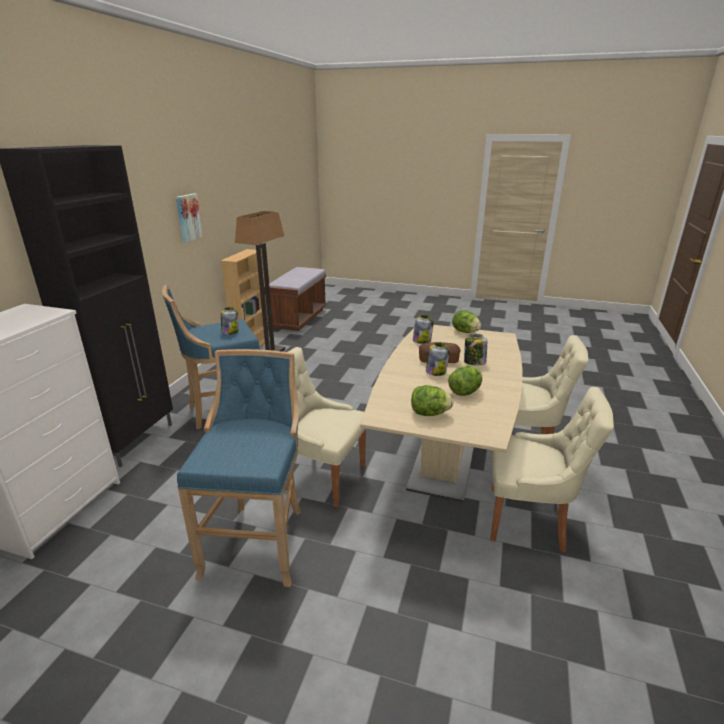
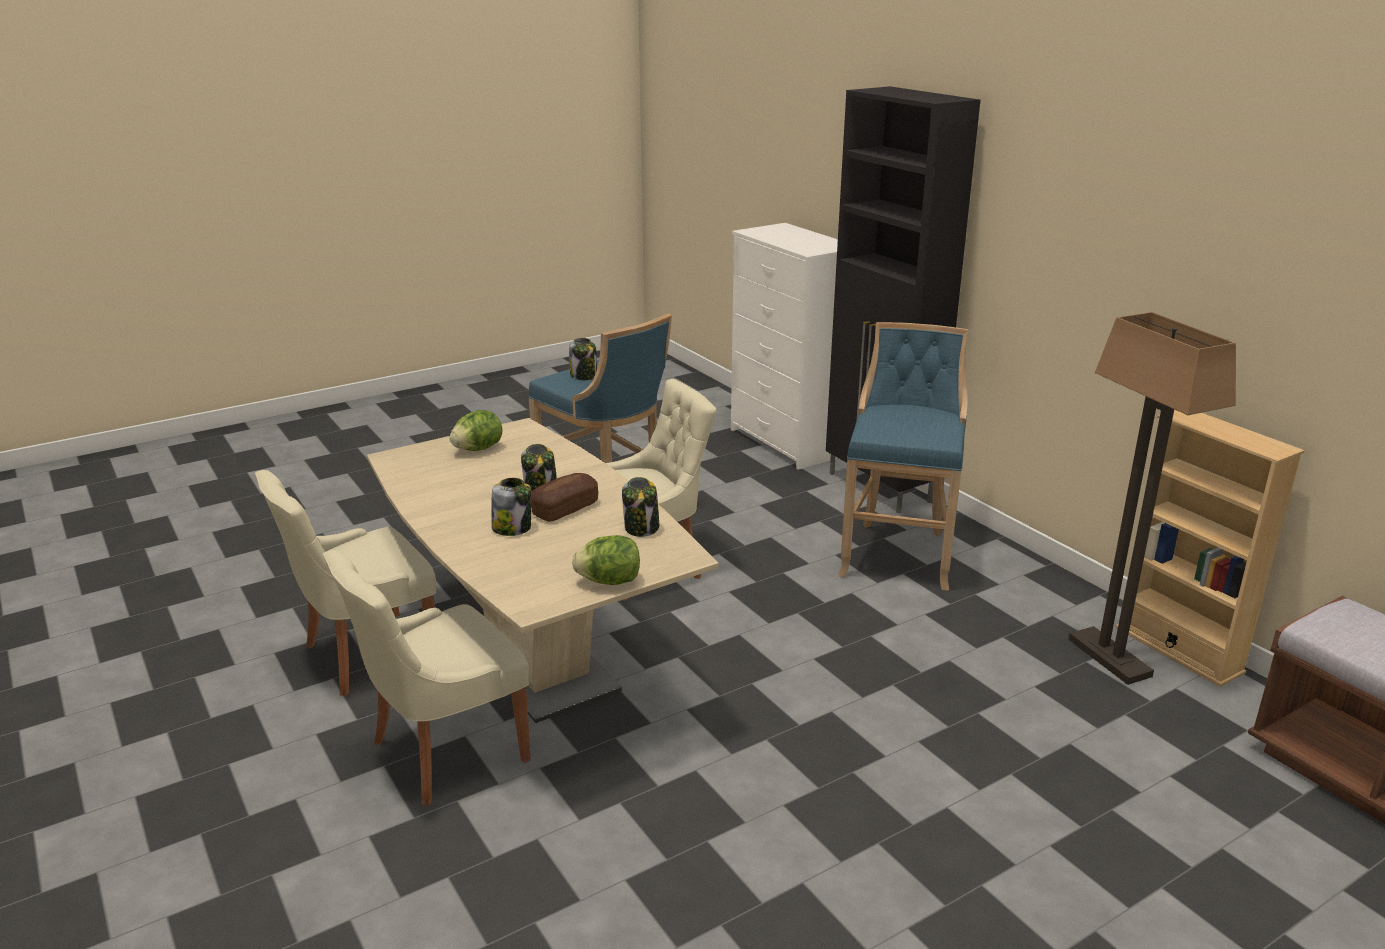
camera: 130 degrees right, 0 degrees up
picture [176,194,203,242] -> none
jar [221,307,239,335] -> jar moved to [569,338,597,380]
lettuce [448,366,482,396] -> none

